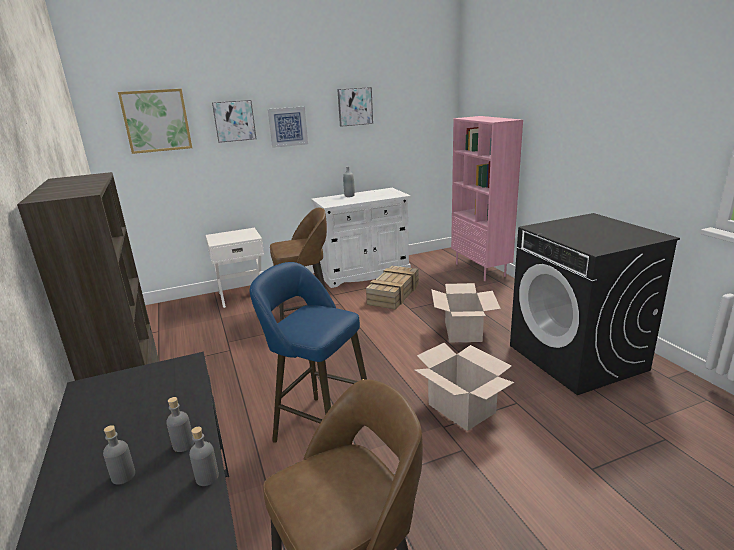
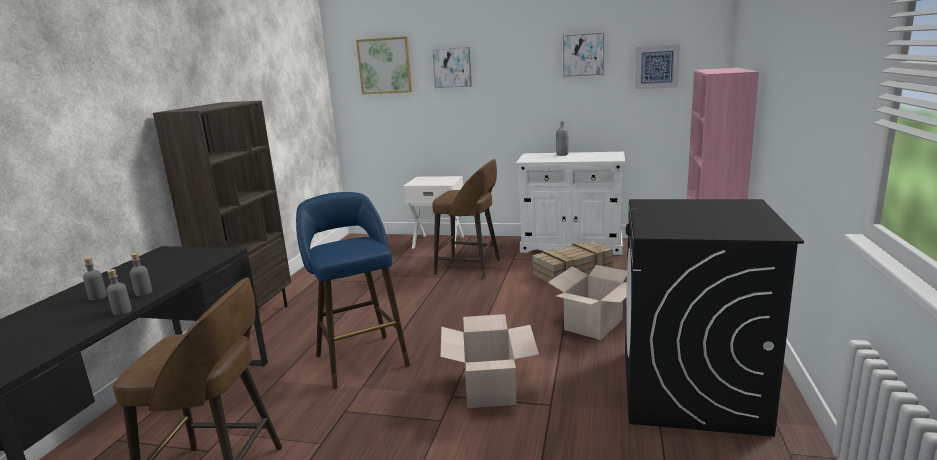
camera: 35 degrees right, 5 degrees down
picture [268,106,308,148] -> picture moved to [635,44,680,89]

